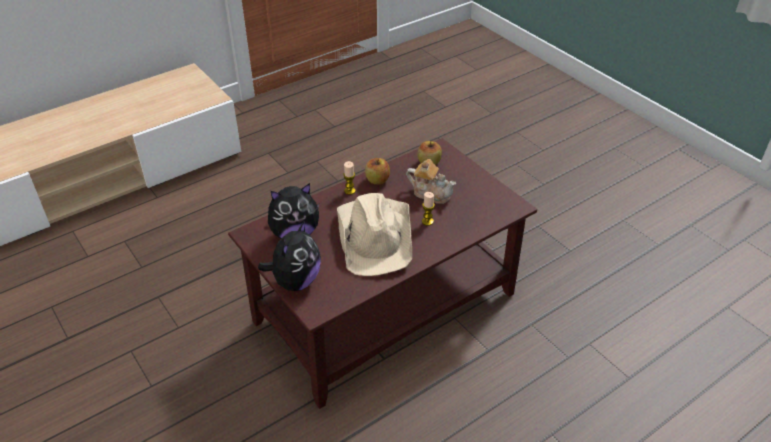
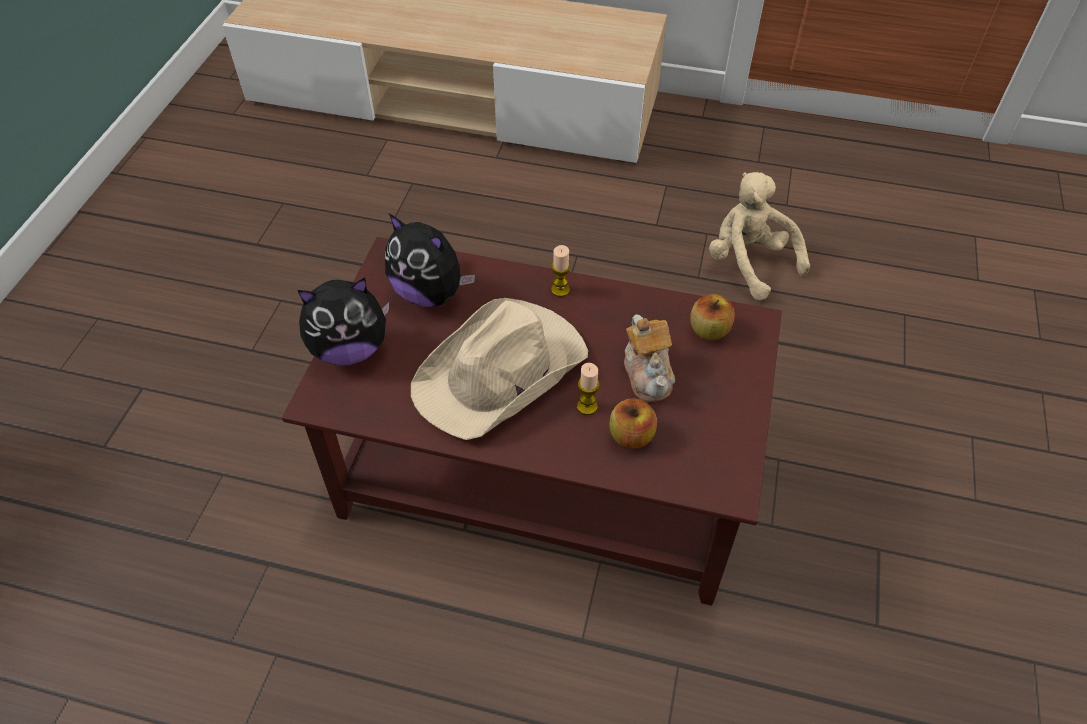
camera: 50 degrees right, 10 degrees up
apple [365,158,390,185] -> apple moved to [609,398,657,449]
none -> beige plush toy [709,172,810,301]

